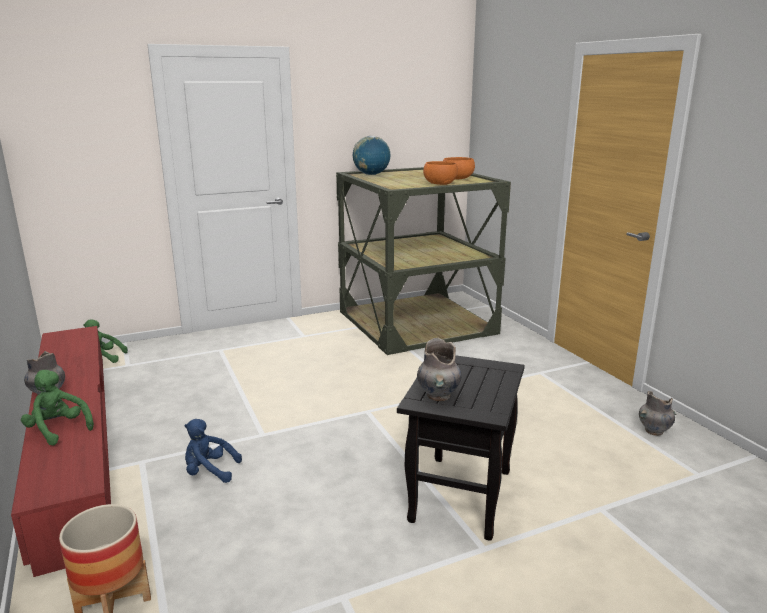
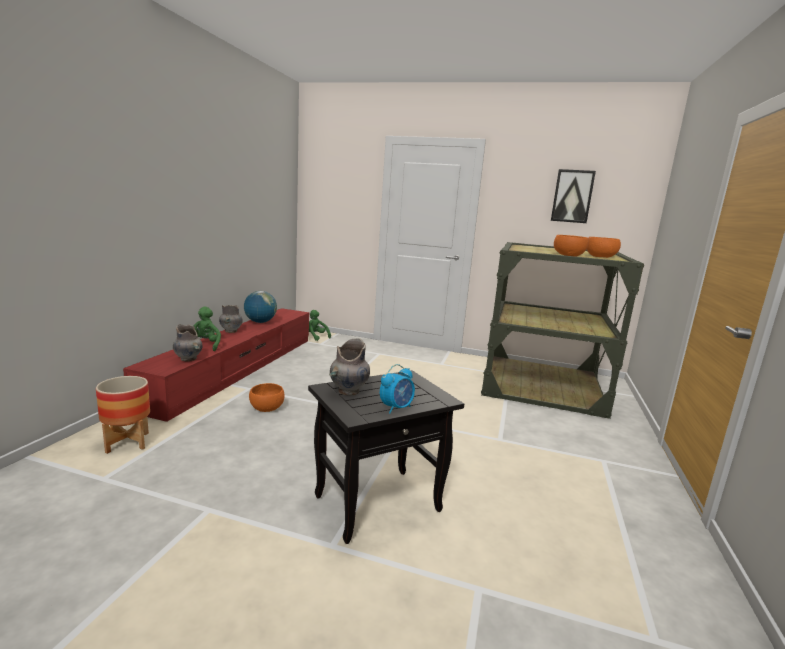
camera: 40 degrees right, 5 degrees down
blue plush toy [185,419,242,483] -> orange bowl [249,383,285,412]
globe [353,136,391,175] -> globe moved to [244,291,277,323]
grey vase [639,391,677,436] -> grey vase moved to [173,324,203,361]
none -> alarm clock [380,364,415,414]
none -> picture [551,169,596,223]

